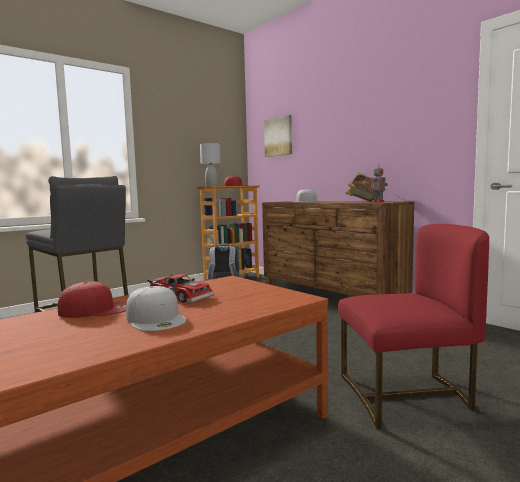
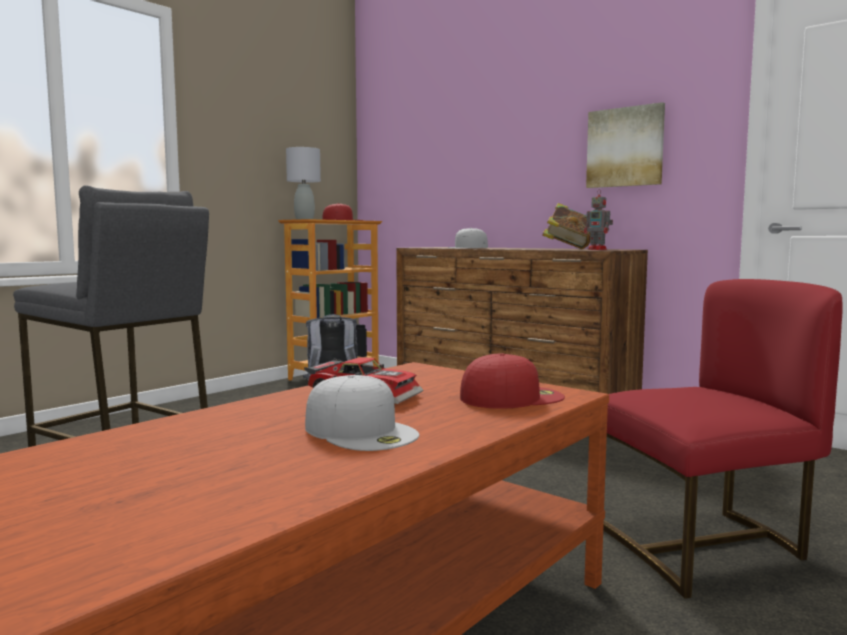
camera: 10 degrees left, 0 degrees up
red cap [58,281,127,318] -> red cap moved to [460,353,565,408]
picture [264,115,292,157] -> picture moved to [586,102,665,188]

